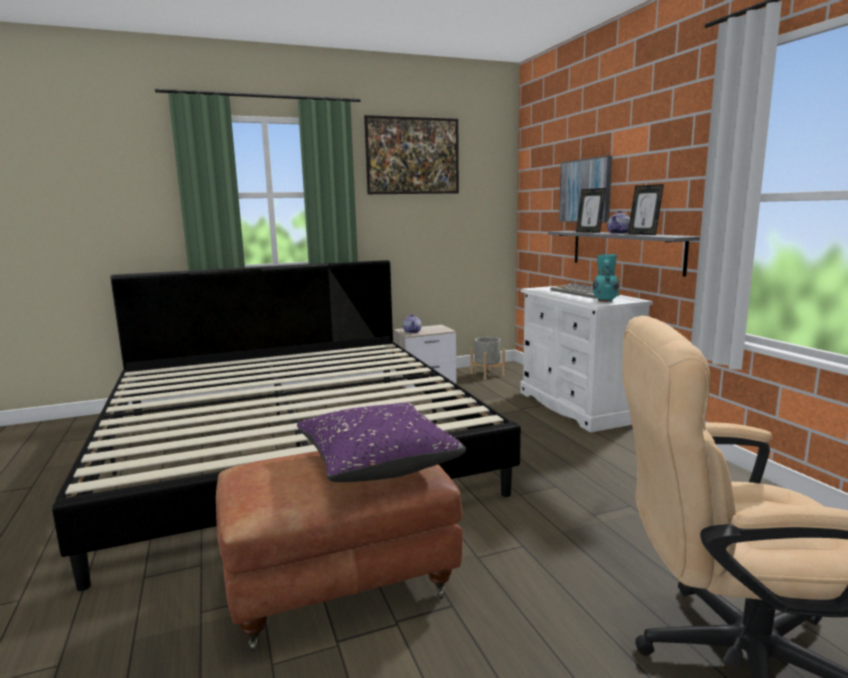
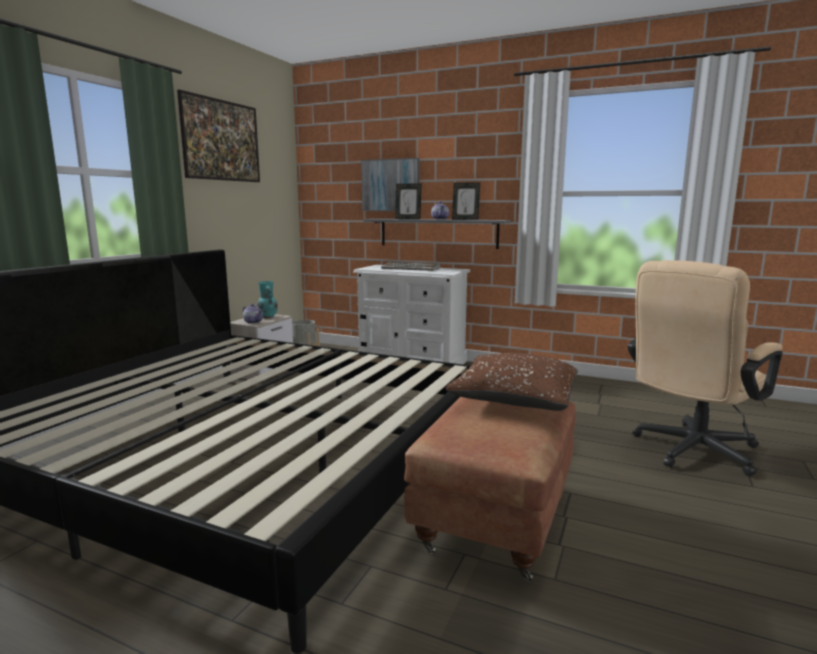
camera: 45 degrees left, 0 degrees up
purple pillow [297,403,466,482] -> brown pillow [446,353,578,411]
turquoise vase [593,254,619,302] -> turquoise vase moved to [257,281,278,318]

